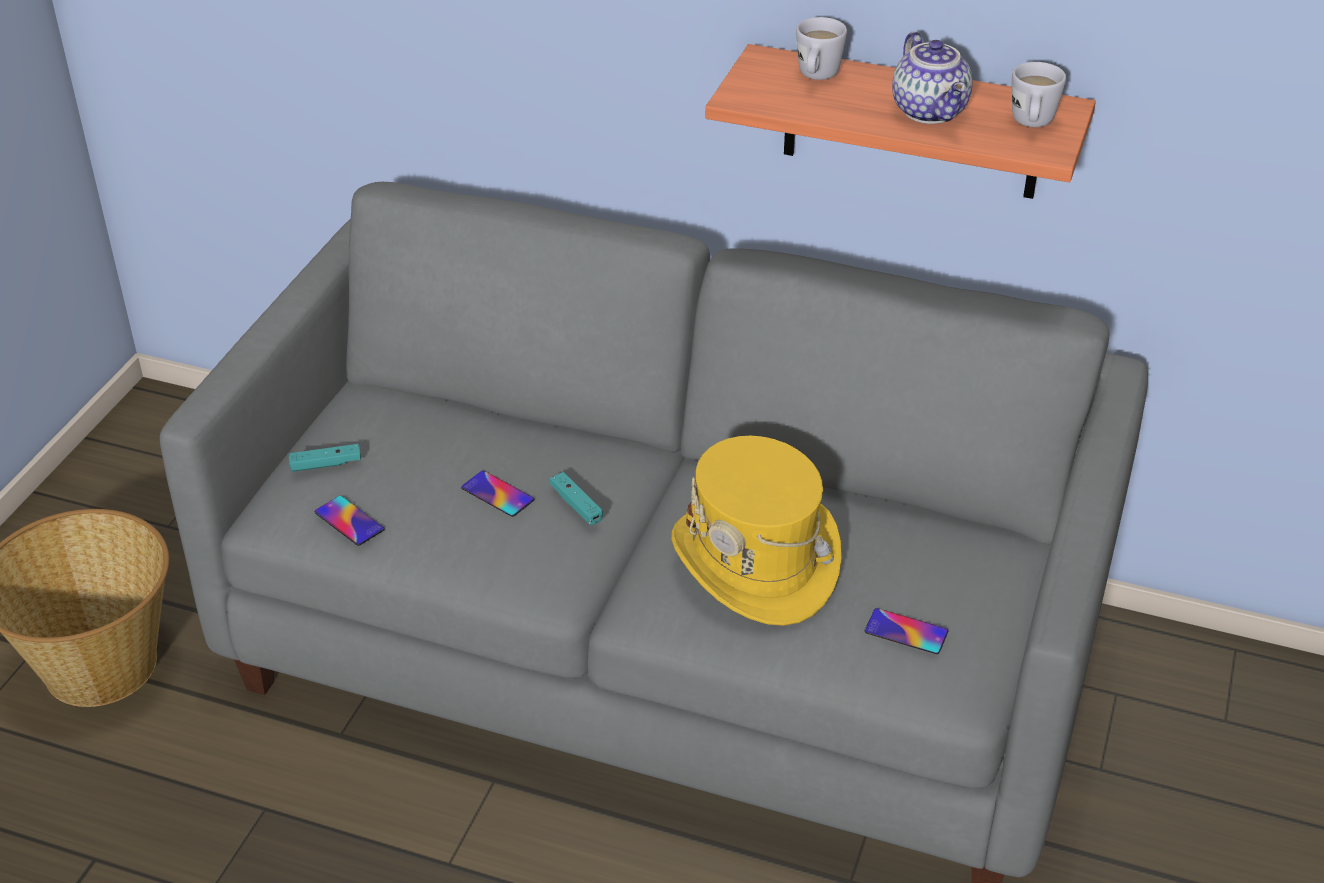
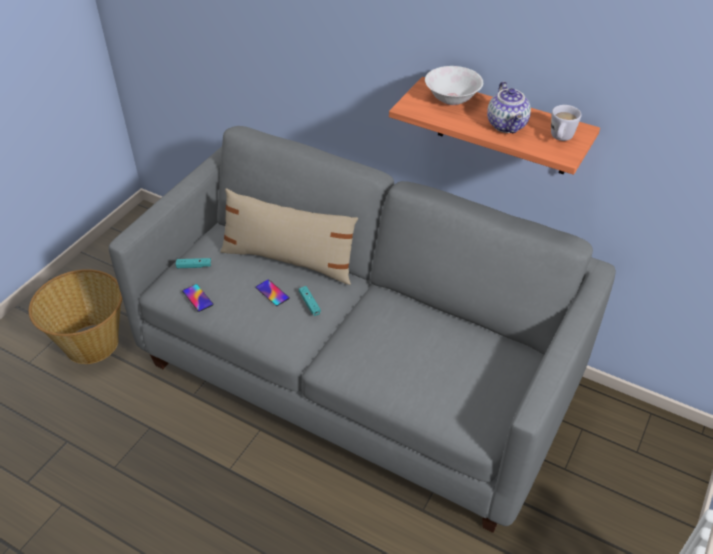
camera: 10 degrees right, 5 degrees up
yellow hat [671,436,842,626] -> none
white mug [796,17,847,80] -> white bowl [425,66,483,105]
phone [865,608,948,654] -> none
none -> beige pillow [220,188,358,285]

